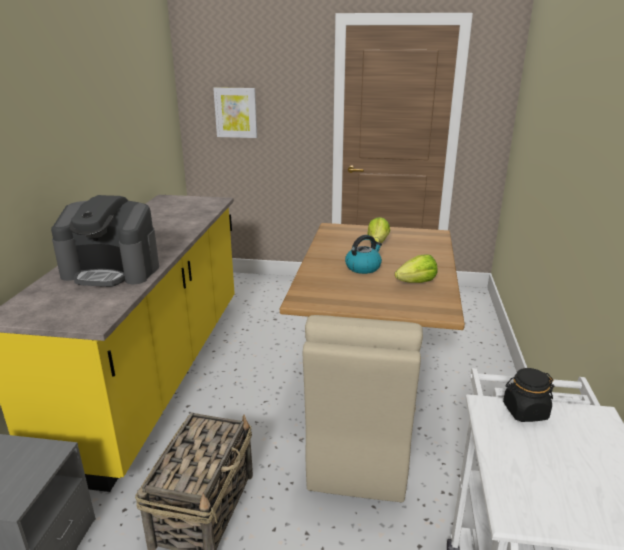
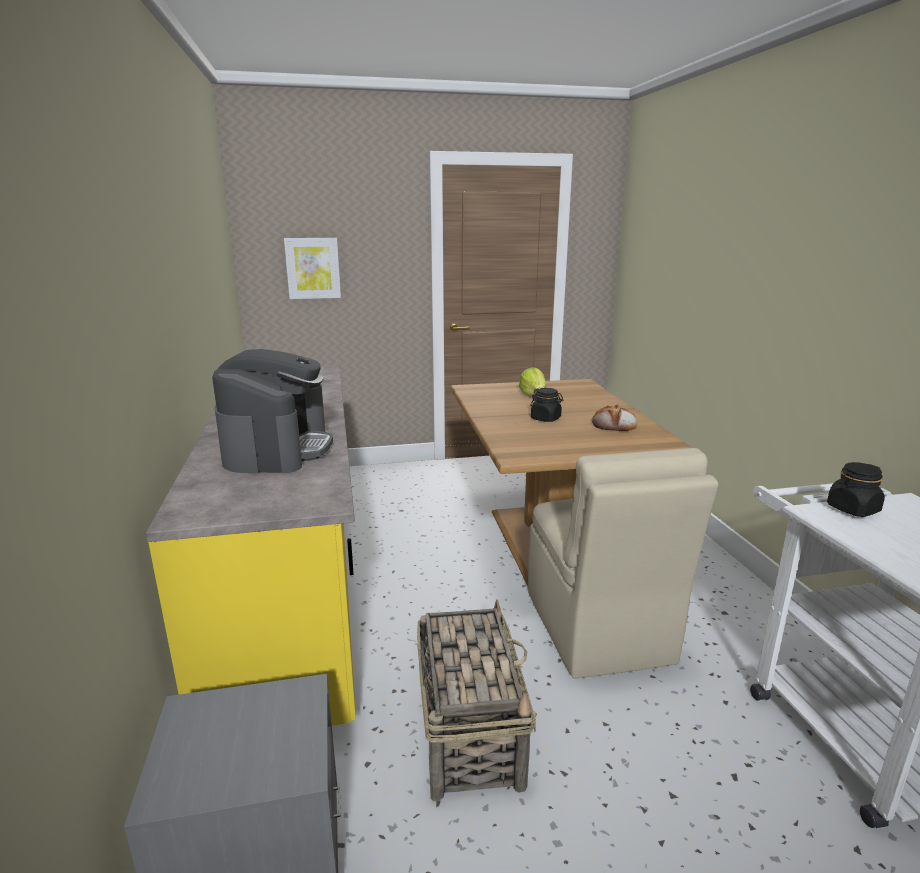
camera: 20 degrees left, 5 degrees down
coffee machine [51,195,159,287] -> coffee machine turned 75 degrees counterclockwise [212,349,333,473]
kettle [345,235,382,274] -> black jar [530,388,564,422]
lettuce [395,254,438,283] -> bread [592,404,637,431]

